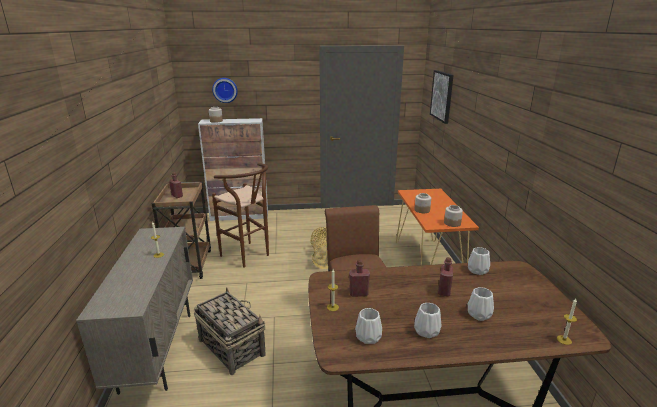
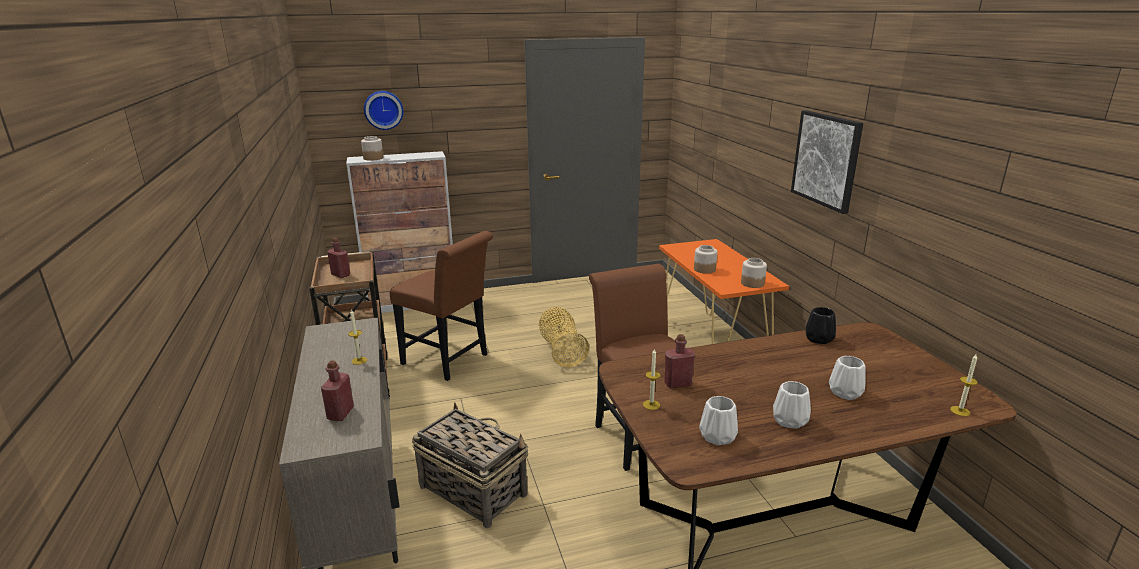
camera: 10 degrees left, 0 degrees up
brown stool [212,163,269,268] -> brown chair [390,231,493,381]
picture [430,70,454,124] -> picture moved to [791,110,863,214]
red bottle [438,257,453,297] -> red bottle moved to [321,360,354,421]
white vase [468,247,490,275] -> black vase [805,307,836,344]

